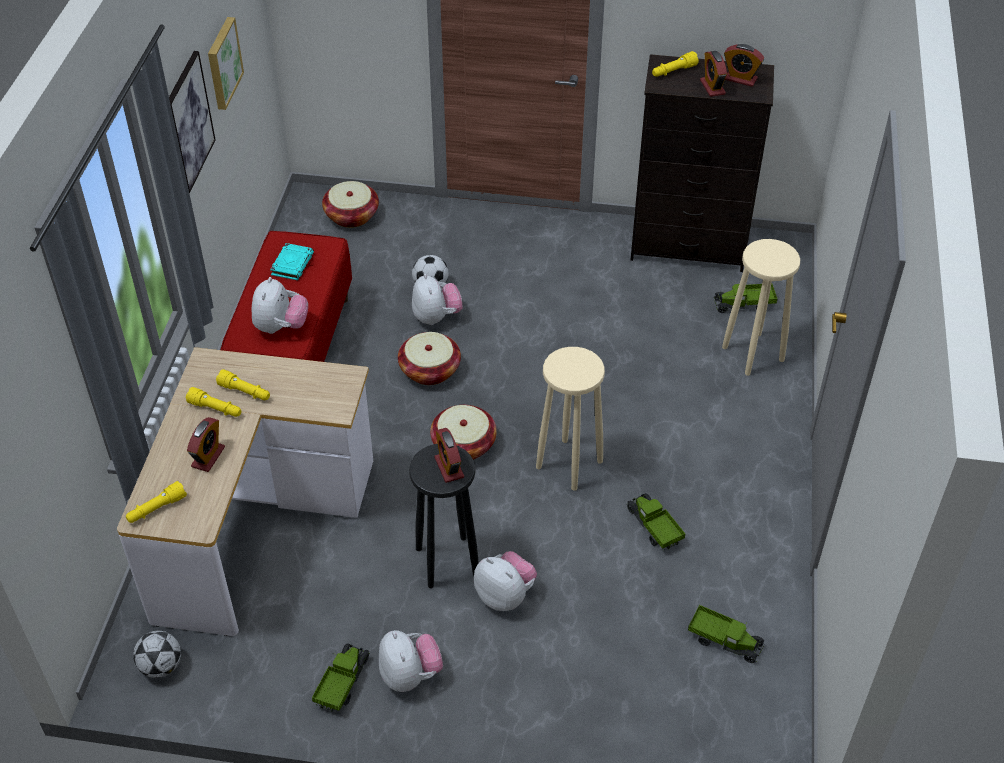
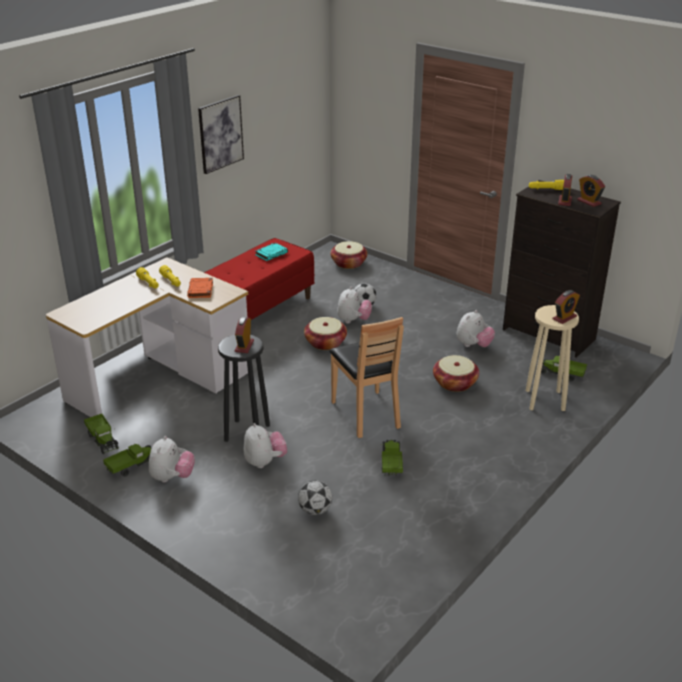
camera: 30 degrees right, 15 degrees down
yellow flashlight [126,481,187,523] -> none
football [133,631,181,678] -> football moved to [298,481,332,515]
alarm clock [187,417,225,472] -> alarm clock moved to [552,290,580,324]
picture [208,17,244,110] -> none
plush toy [252,277,308,334] -> plush toy moved to [456,310,495,347]
basket [430,405,497,460] -> basket moved to [433,355,479,392]
beige stool [536,347,605,491] -> brown chair [329,317,404,438]
toy truck [688,605,764,663] -> toy truck moved to [84,414,119,454]
none -> orange book [187,278,213,298]

